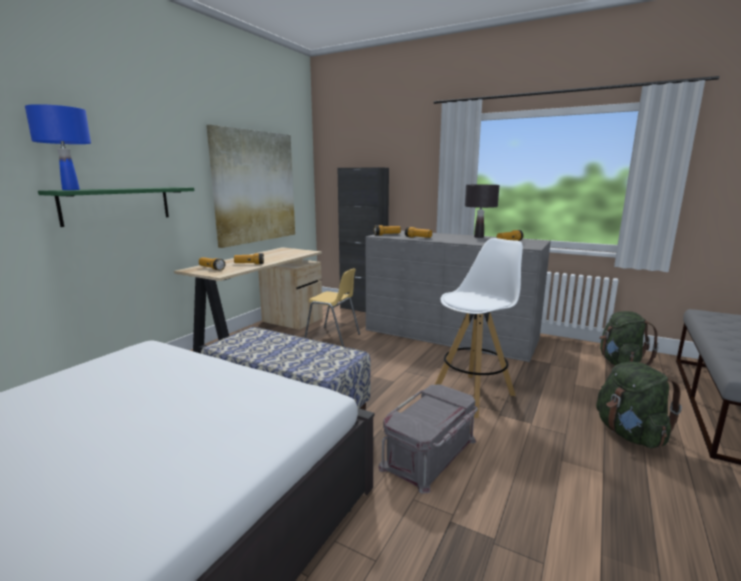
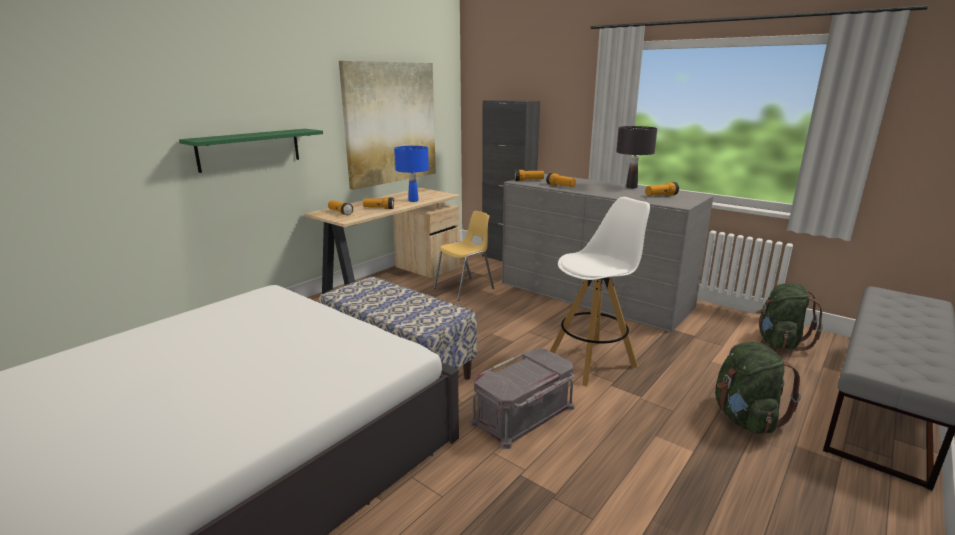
camera: 10 degrees right, 5 degrees up
blue table lamp [25,104,91,190] -> blue table lamp moved to [394,146,429,202]
yellow chair [304,269,360,346] -> yellow chair turned 75 degrees counterclockwise [434,211,494,301]

